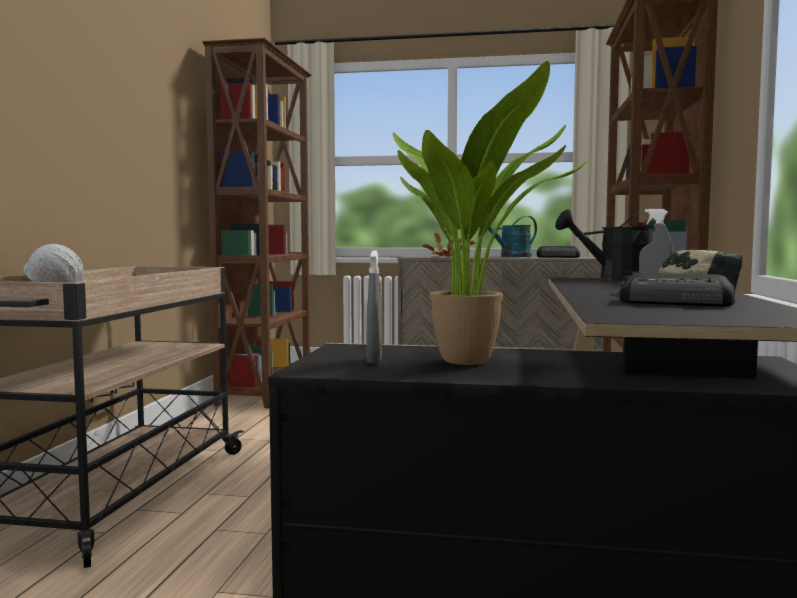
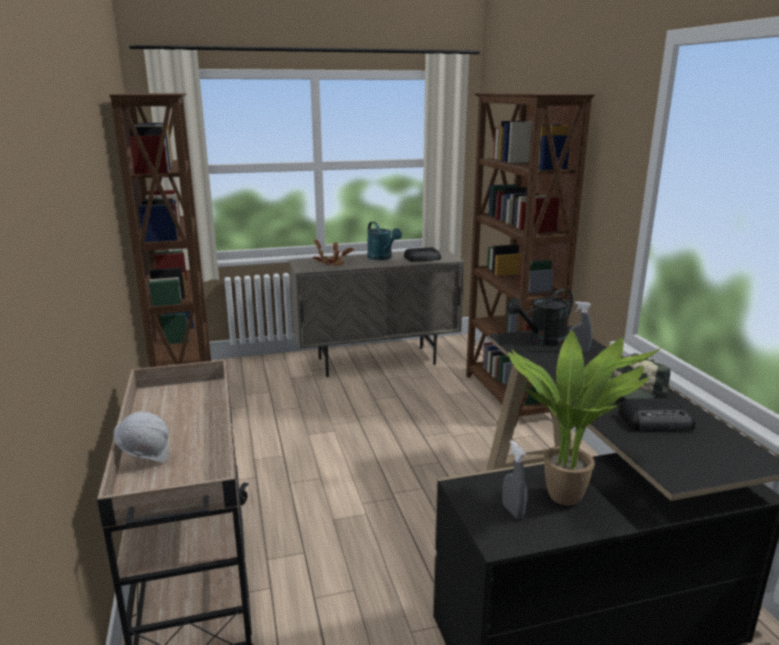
camera: 25 degrees left, 15 degrees up
turquoise watering can [488,216,537,257] -> turquoise watering can turned 75 degrees counterclockwise [367,222,402,260]

